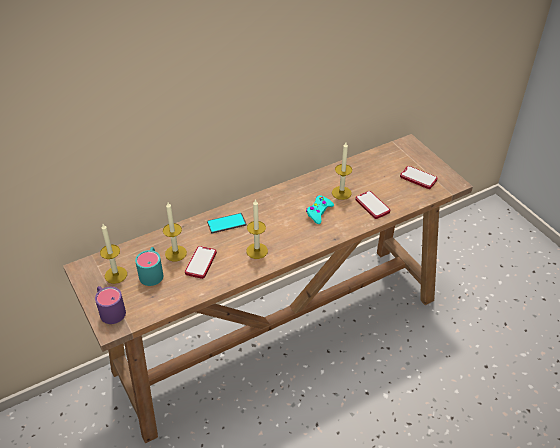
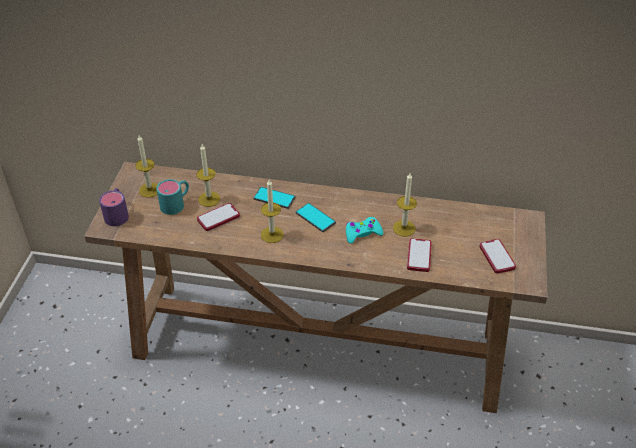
camera: 40 degrees right, 0 degrees up
none -> phone [296,203,336,232]

